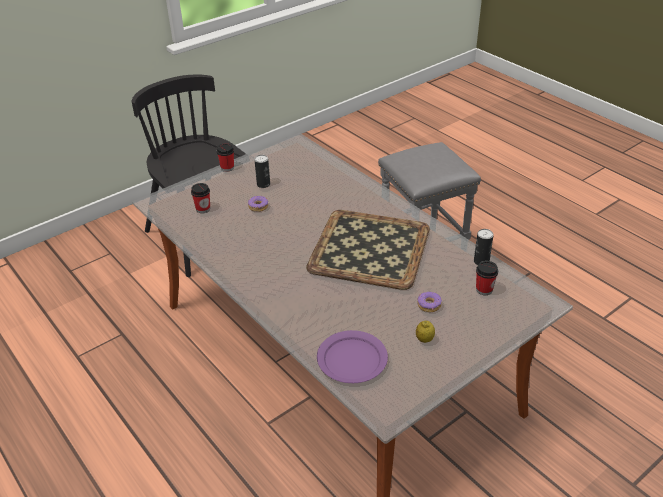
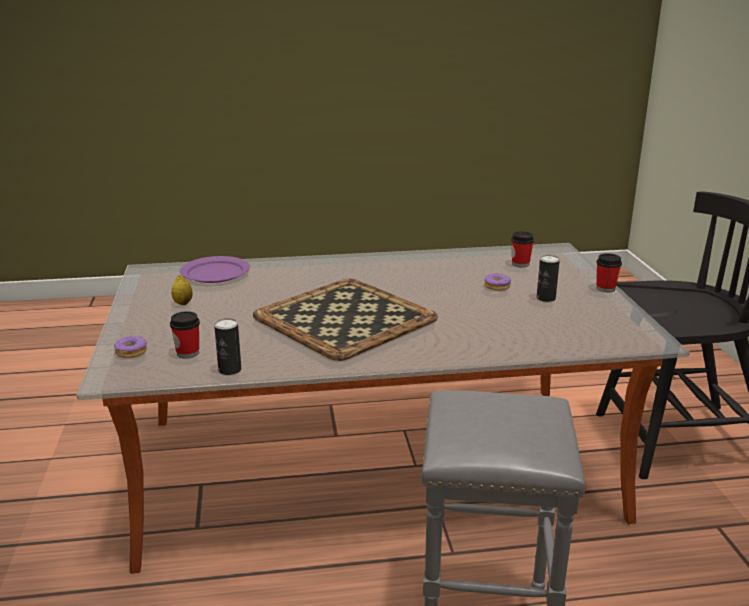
camera: 120 degrees right, 15 degrees down
donut [417,292,442,312] -> donut moved to [114,336,147,358]

